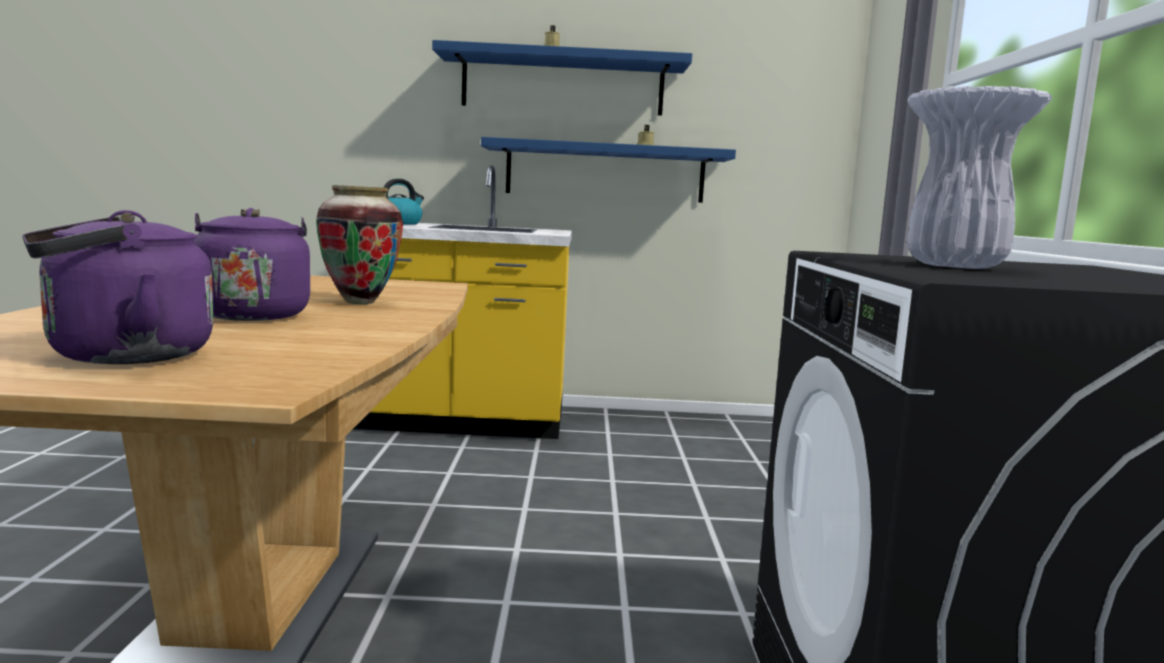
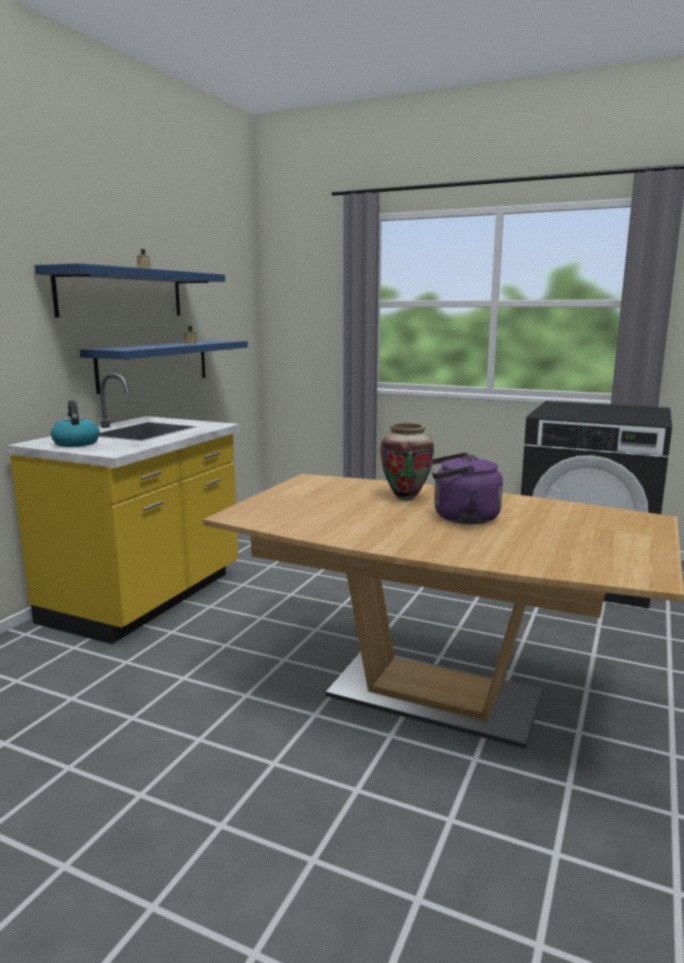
camera: 65 degrees left, 5 degrees up
purple kettle [22,210,213,364] -> none
white vase [907,86,1052,269] -> none

